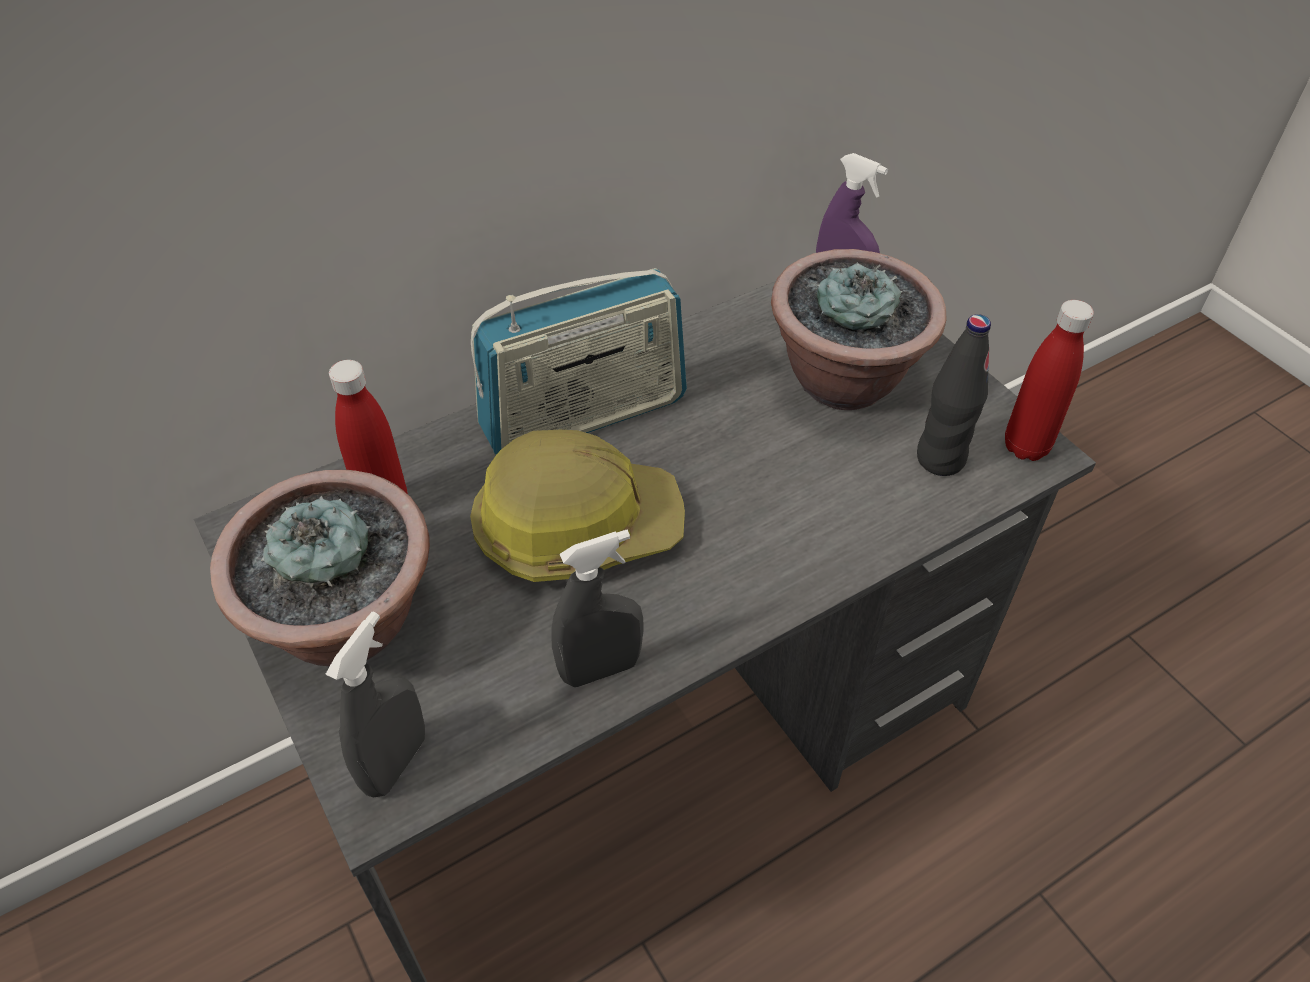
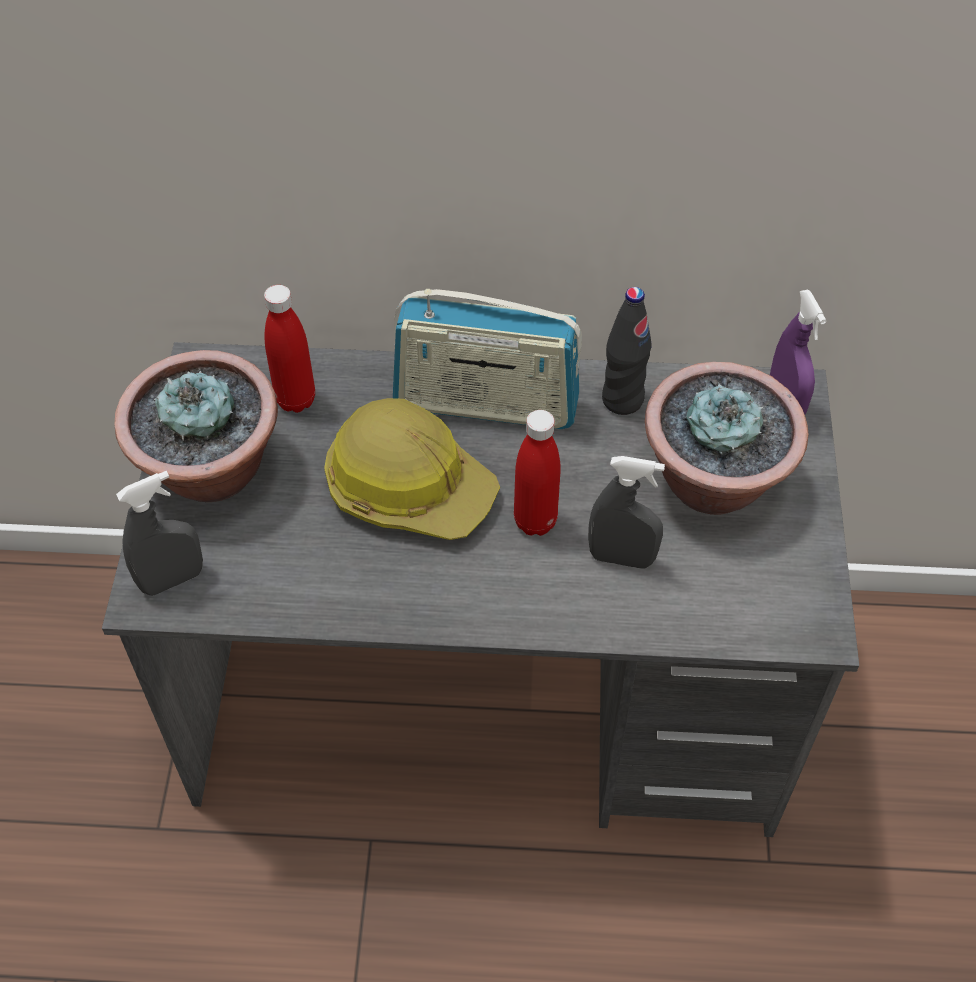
camera: 35 degrees right, 5 degrees up
grey spray bottle [551,530,644,687] -> grey spray bottle moved to [588,456,665,569]
black bottle [917,314,991,476] -> black bottle moved to [602,287,652,415]
red bottle [1005,300,1094,461] -> red bottle moved to [514,410,561,536]

